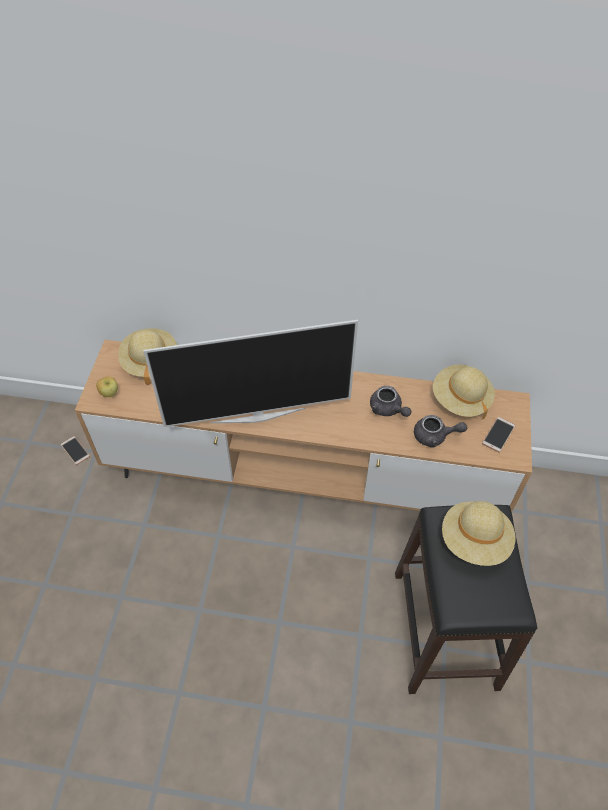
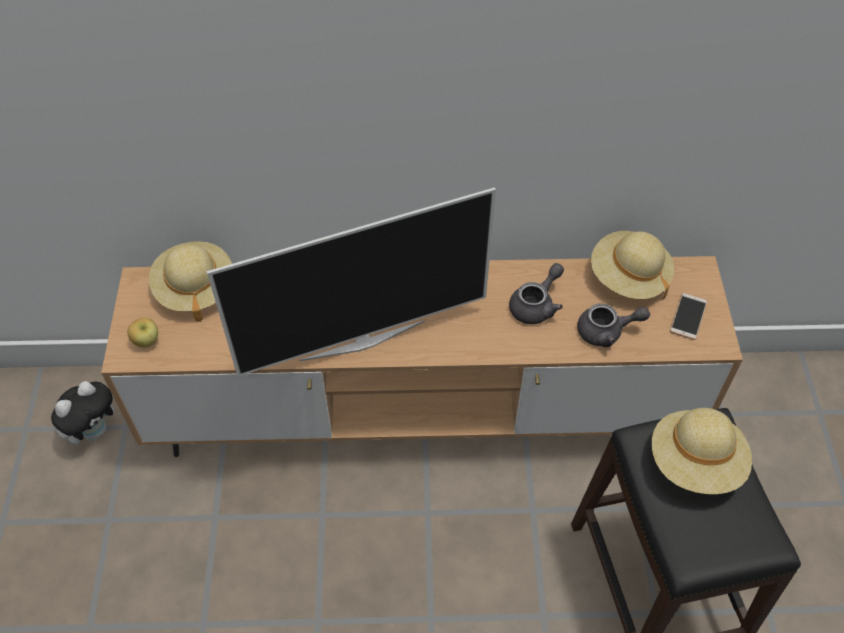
camera: 10 degrees left, 0 degrees up
phone [61,436,90,465] -> plush toy [51,381,114,445]
grey teapot [370,386,412,417] -> grey teapot turned 90 degrees counterclockwise [509,263,564,324]

